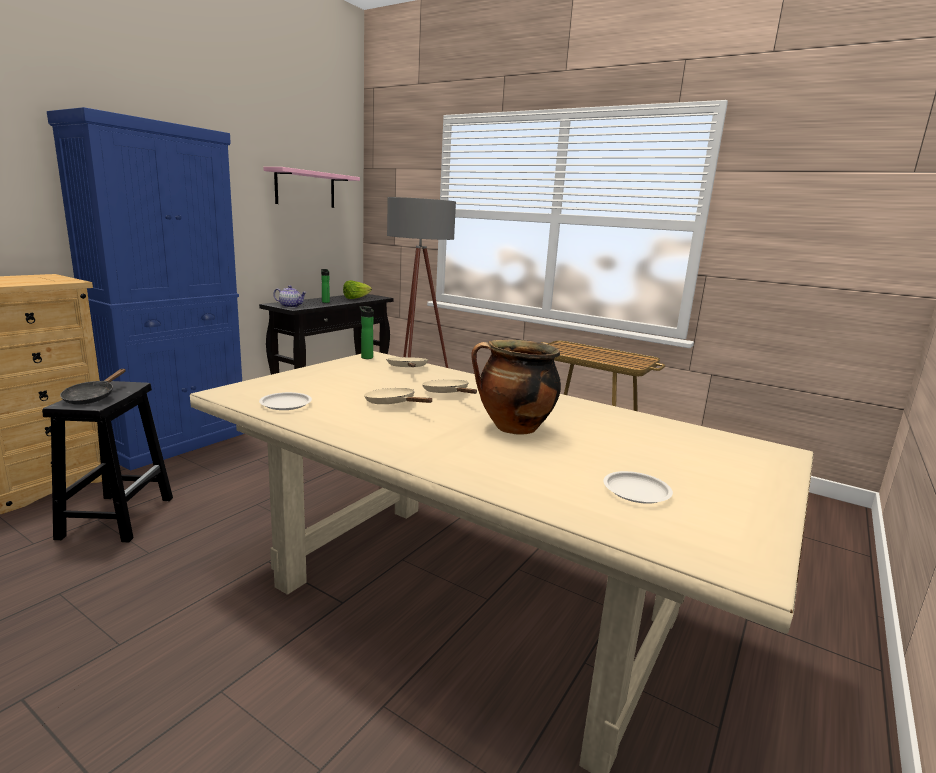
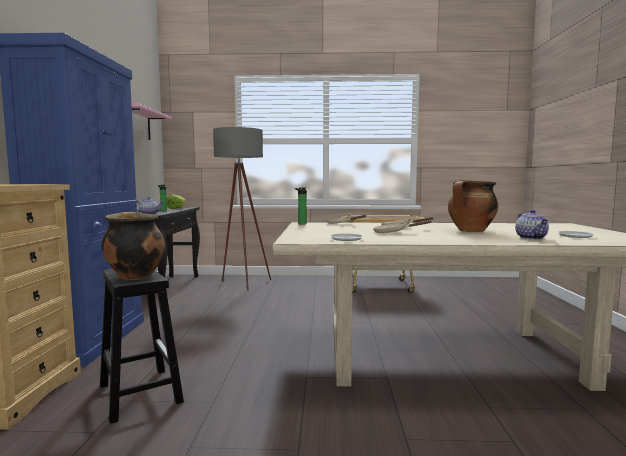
camera: 30 degrees left, 10 degrees down
black frying pan [60,369,125,405] -> cooking pot [101,212,165,280]
none -> teapot [515,209,549,240]

